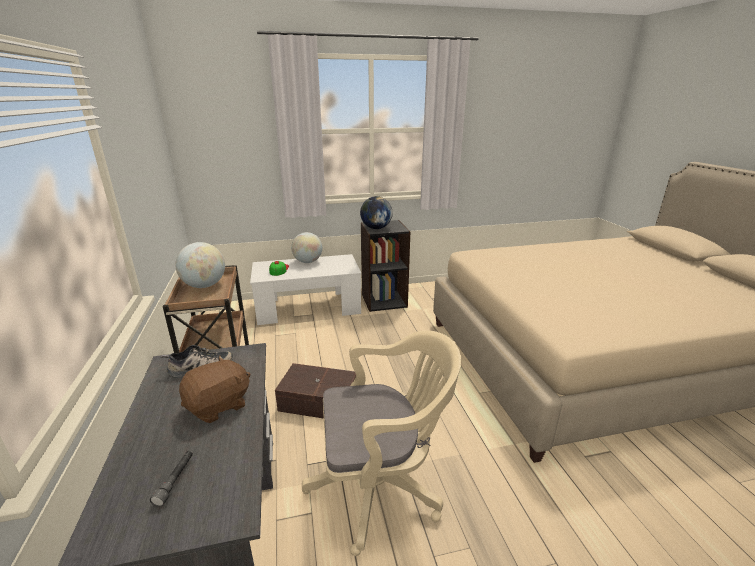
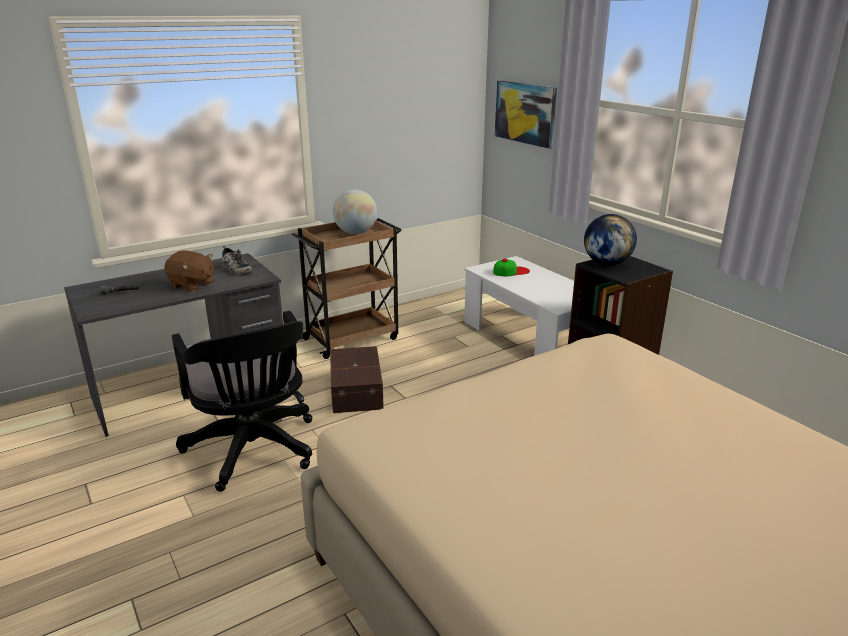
camera: 70 degrees right, 0 degrees up
globe [291,232,322,263] -> none
beige office chair [302,330,461,556] -> black office chair [172,311,312,492]
none -> picture [495,80,557,149]

